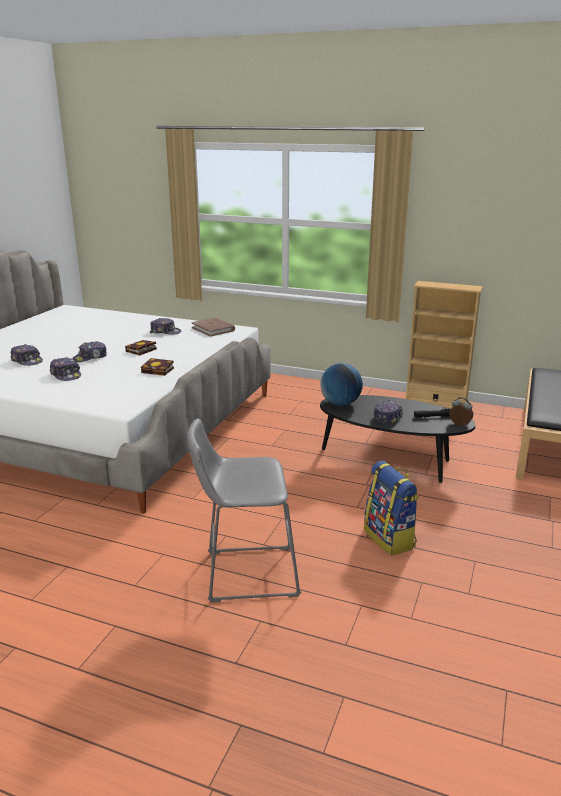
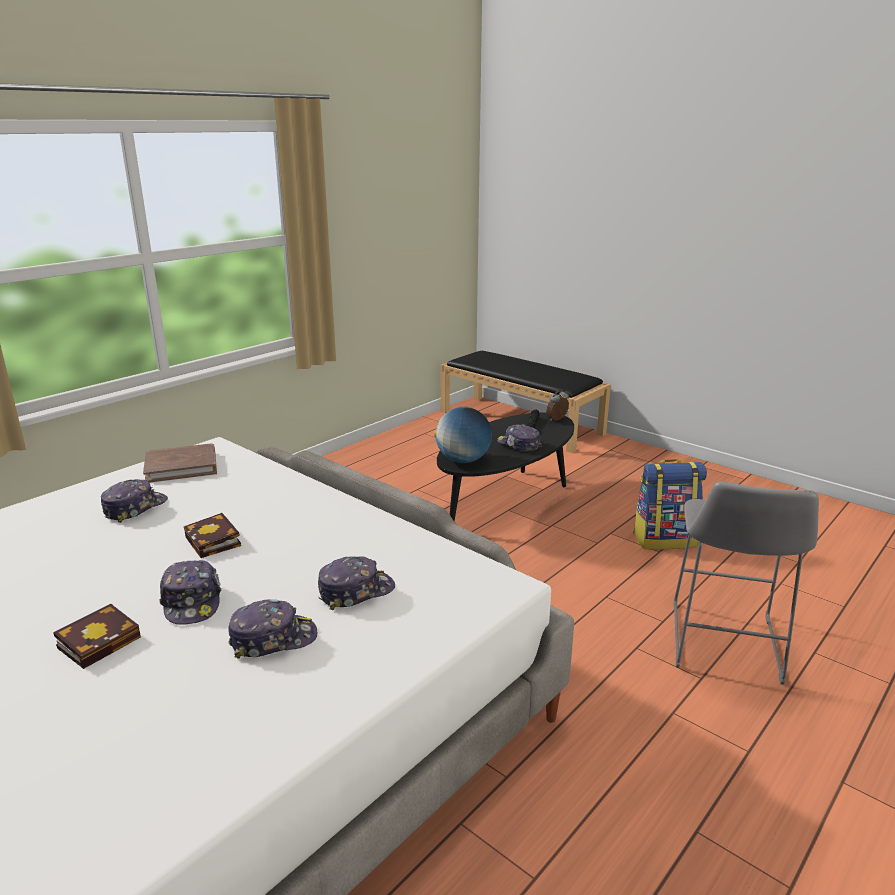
camera: 70 degrees left, 0 degrees up
cap [11,344,43,366] -> cap moved to [318,556,395,610]
book [141,358,174,376] -> book moved to [53,604,141,669]
beige bookcase [405,281,483,409] -> none

